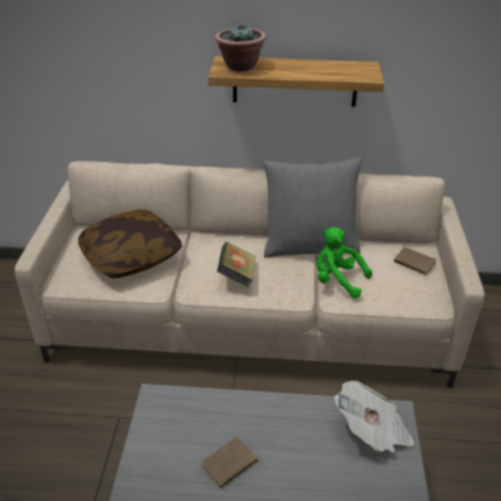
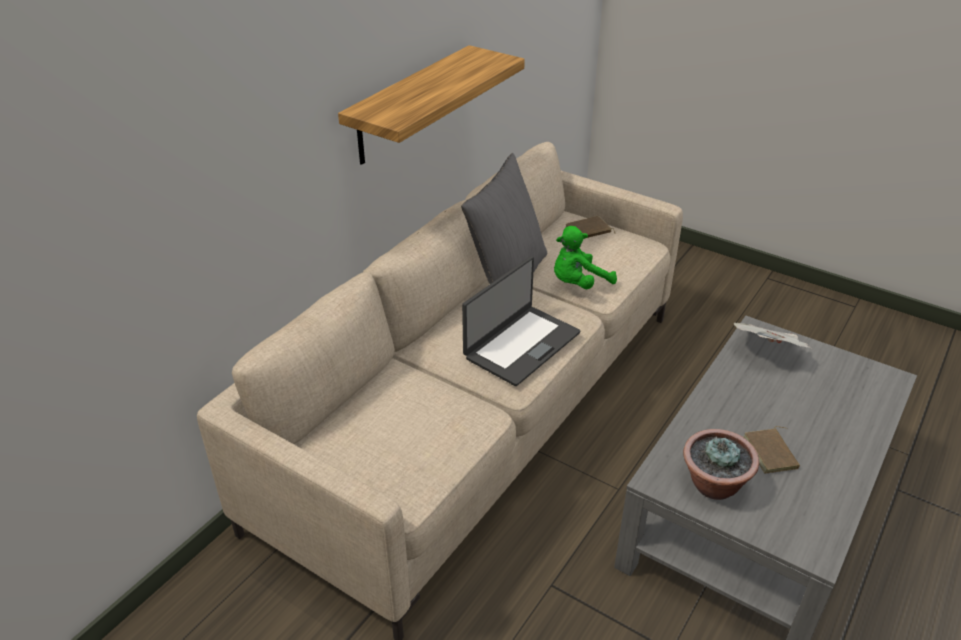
camera: 60 degrees left, 0 degrees up
pillow [78,210,182,279] -> none
potted plant [215,23,266,71] -> potted plant moved to [683,429,759,500]
book [217,242,255,287] -> laptop [462,256,580,386]

